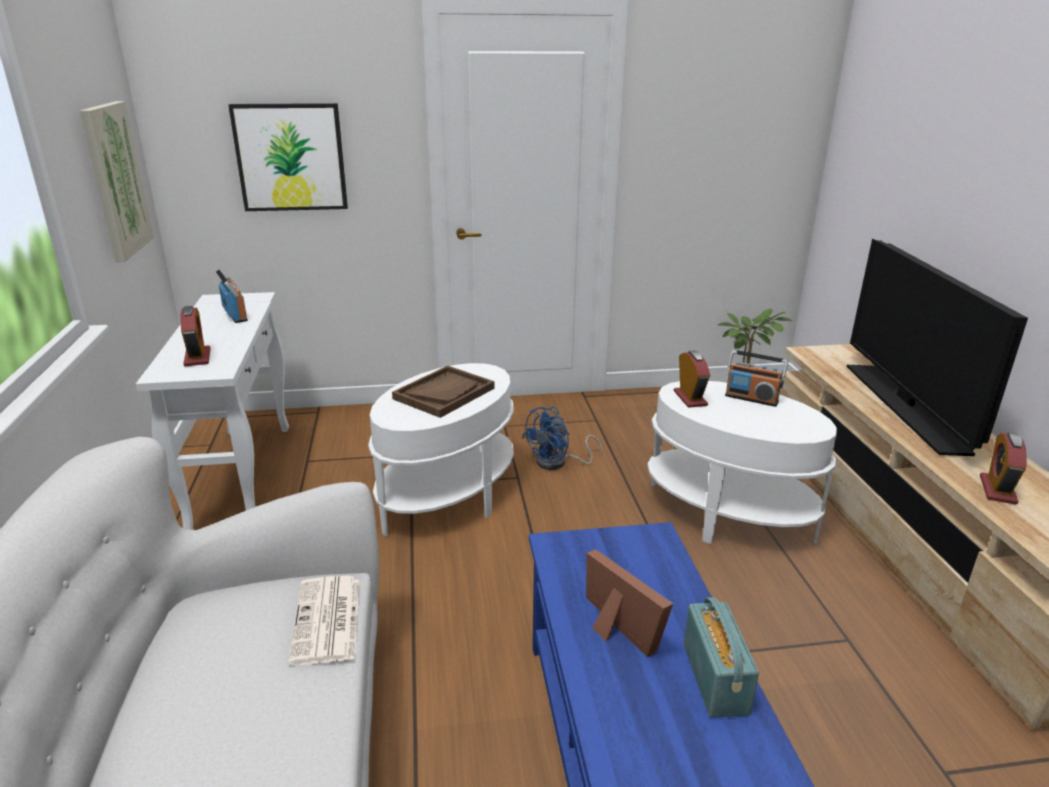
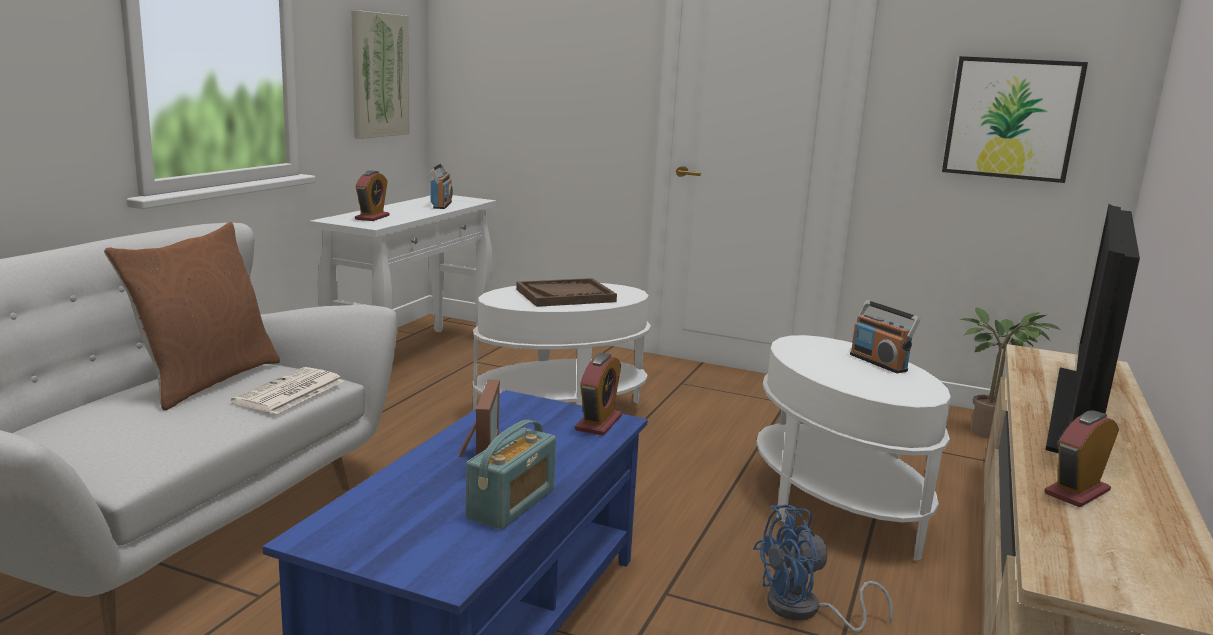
camera: 30 degrees right, 10 degrees down
picture [228,103,348,211] -> picture moved to [942,56,1088,183]
blue fan [522,407,602,470] -> blue fan moved to [753,505,893,632]
alarm clock [674,350,710,408] -> alarm clock moved to [575,353,622,436]
none -> brown pillow [104,222,280,410]

